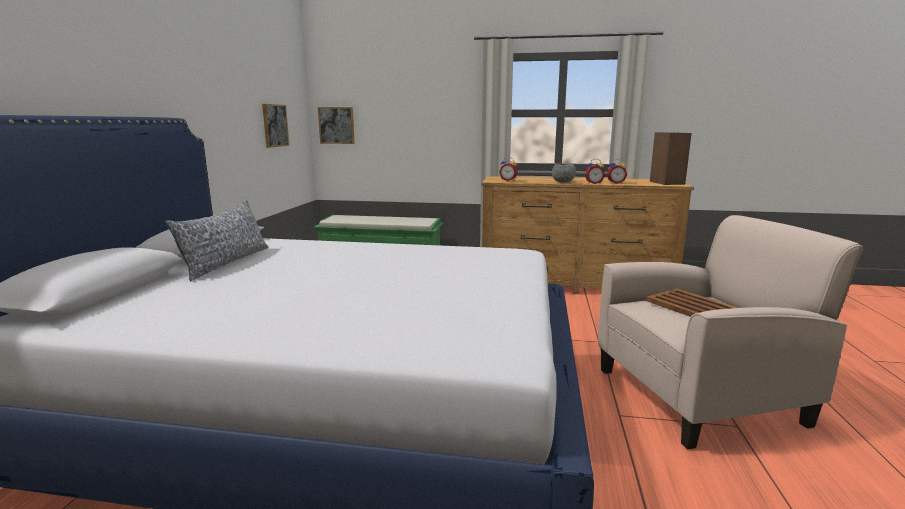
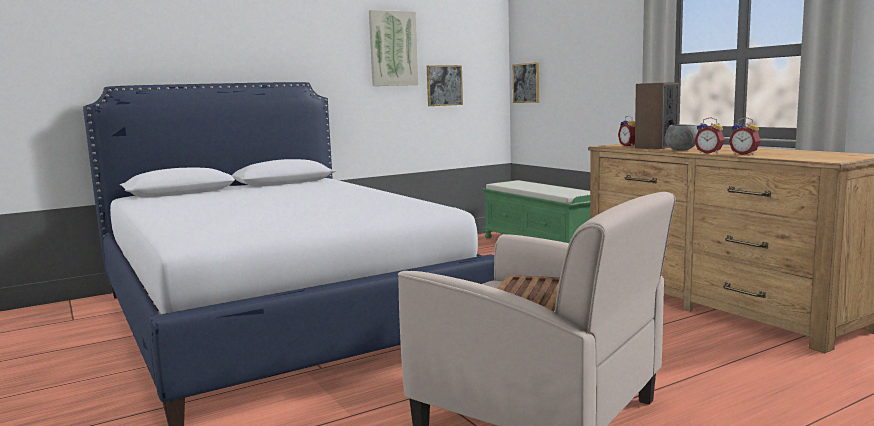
camera: 50 degrees right, 5 degrees down
pillow [165,200,269,282] -> none
speaker [650,132,692,185] -> speaker moved to [635,82,679,149]
none -> picture [369,10,419,86]

